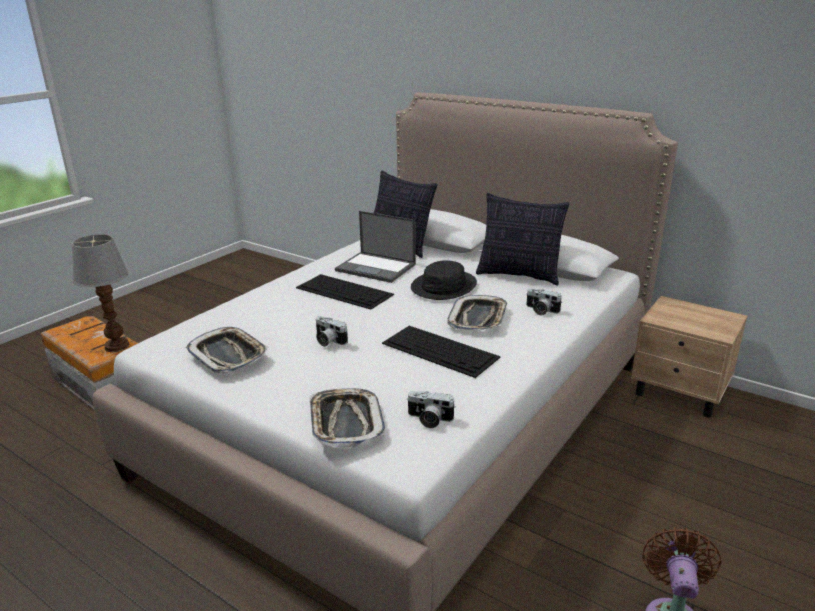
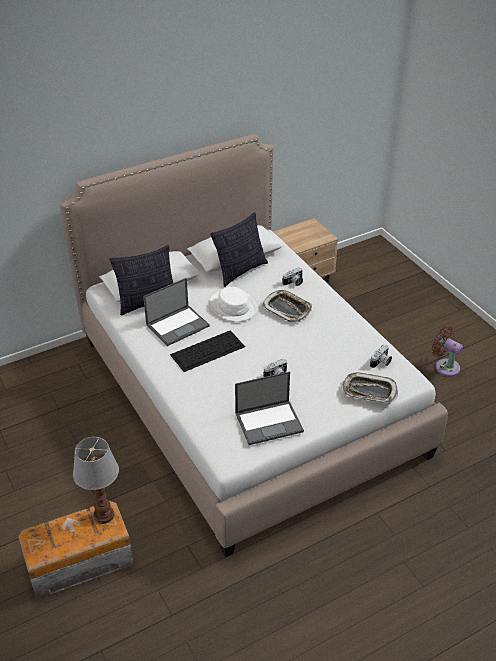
camera: 65 degrees left, 15 degrees up
tray [185,327,268,373] -> laptop [235,372,304,445]
keyboard [382,326,501,378] -> none
black hat [411,260,477,300] -> white hat [210,287,257,322]

